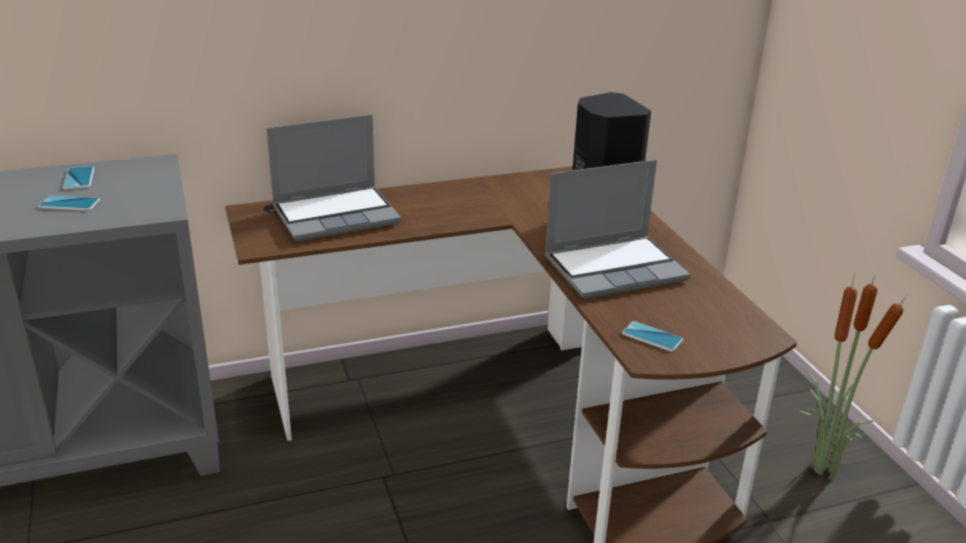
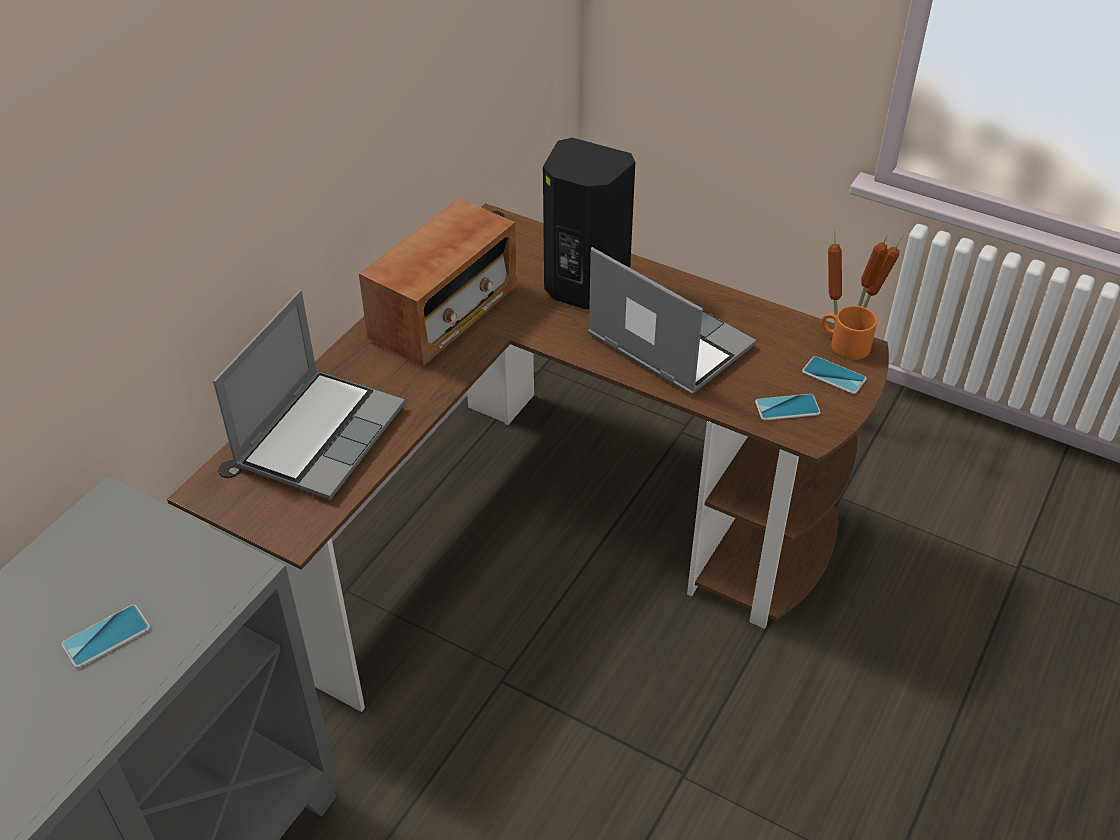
camera: 40 degrees left, 15 degrees up
phone [63,166,94,189] -> phone moved to [802,356,867,394]
laptop [544,160,690,299] -> laptop turned 75 degrees counterclockwise [588,247,756,395]
none -> radio [359,198,517,366]
none -> orange mug [821,306,877,360]

